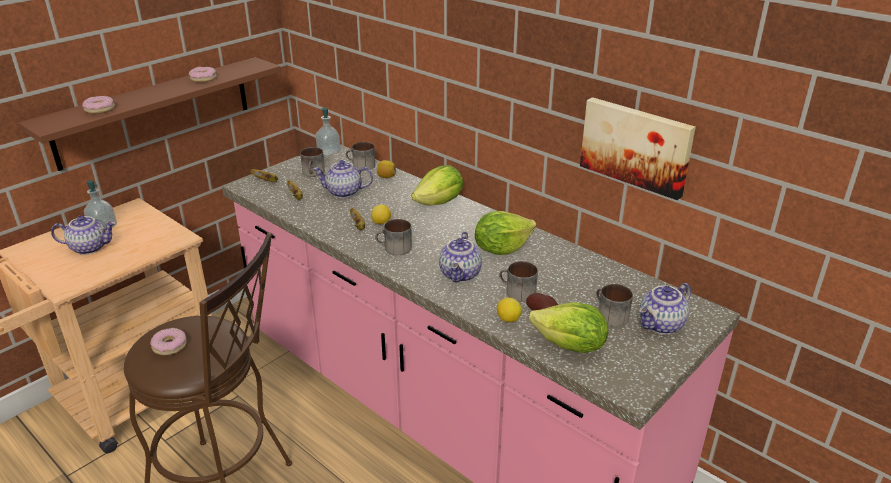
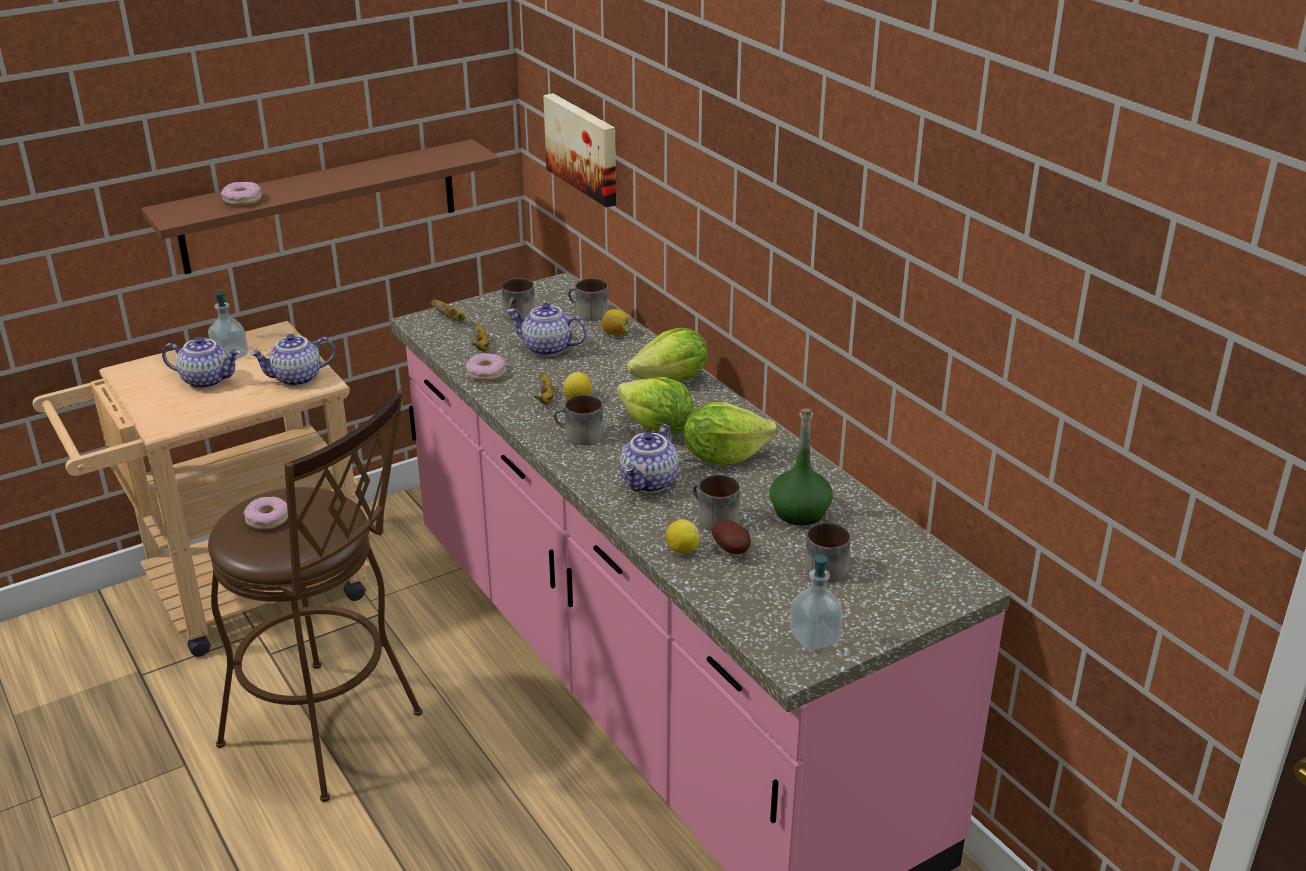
camera: 15 degrees right, 0 degrees up
donut [189,67,217,82] -> donut moved to [466,353,506,381]
soap dispenser [315,108,340,156] -> soap dispenser moved to [790,553,843,651]
lettuce [529,302,609,353] -> lettuce moved to [617,377,694,434]
picture [580,97,696,200] -> picture moved to [543,93,616,208]
teapot [639,283,691,334] -> teapot moved to [250,334,336,386]
none -> green bottle [770,408,833,526]

